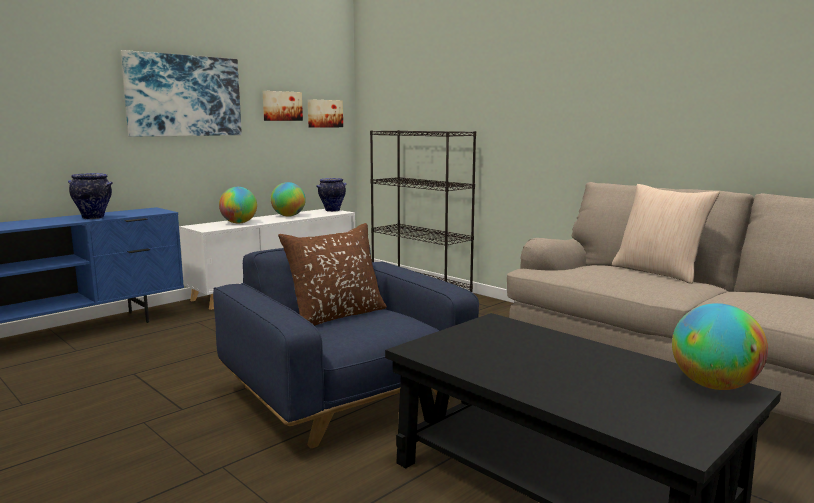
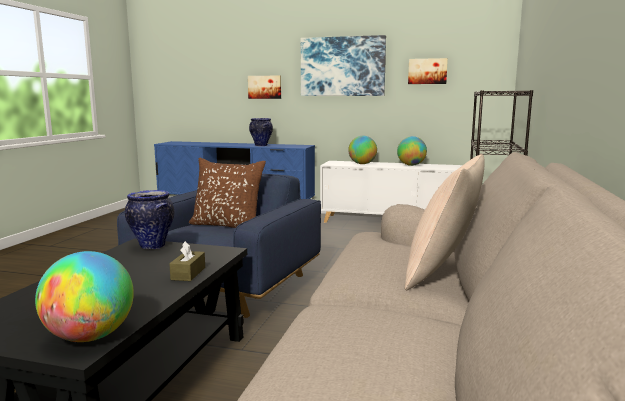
camera: 60 degrees right, 0 degrees up
picture [308,99,343,128] -> picture moved to [248,76,281,99]
vase [316,178,347,212] -> vase moved to [125,190,174,249]
none -> brown tissue box [169,241,205,281]

